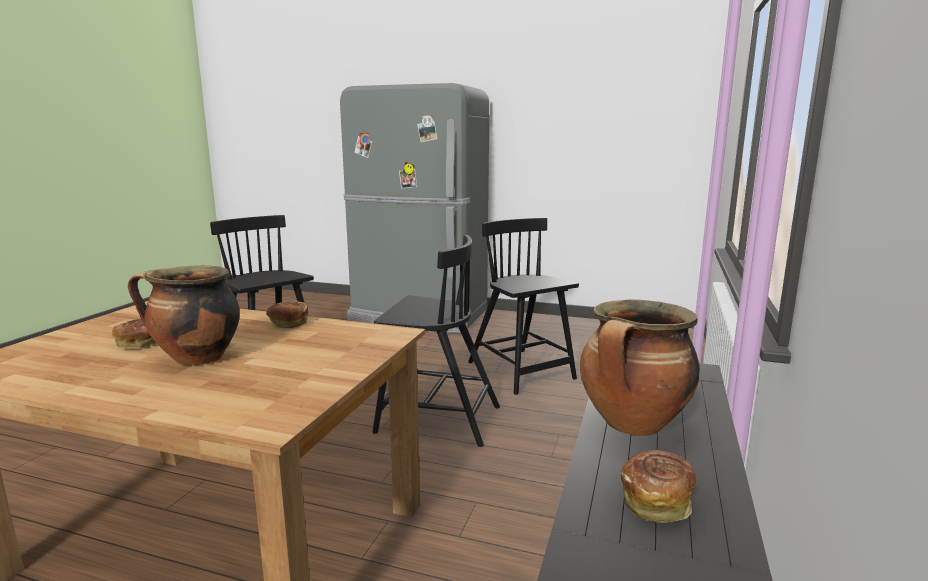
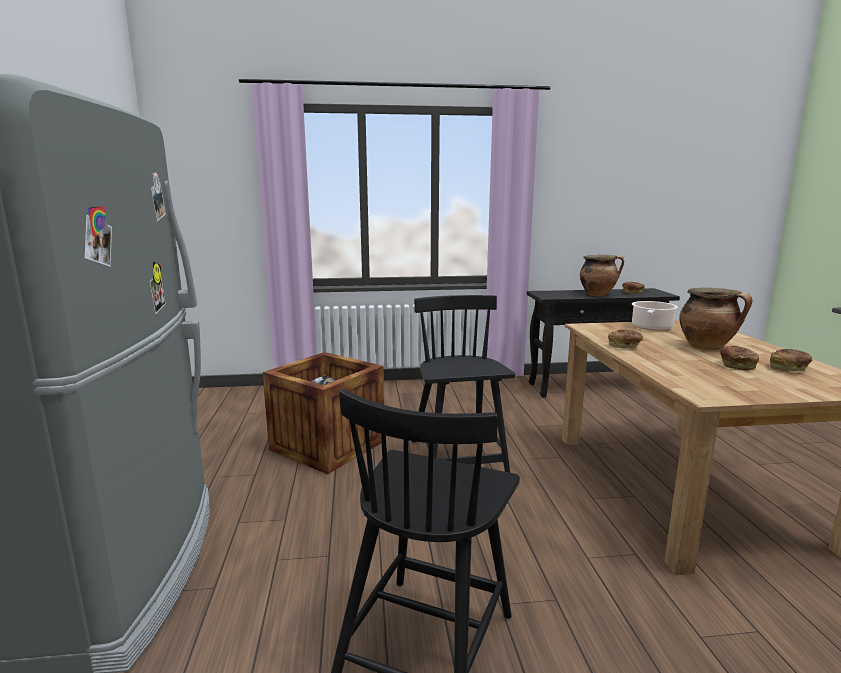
camera: 115 degrees left, 0 degrees up
black chair [468,218,579,395] -> crate [263,352,384,474]
none -> cooking pot [632,301,678,331]
none -> bread [770,349,813,372]

